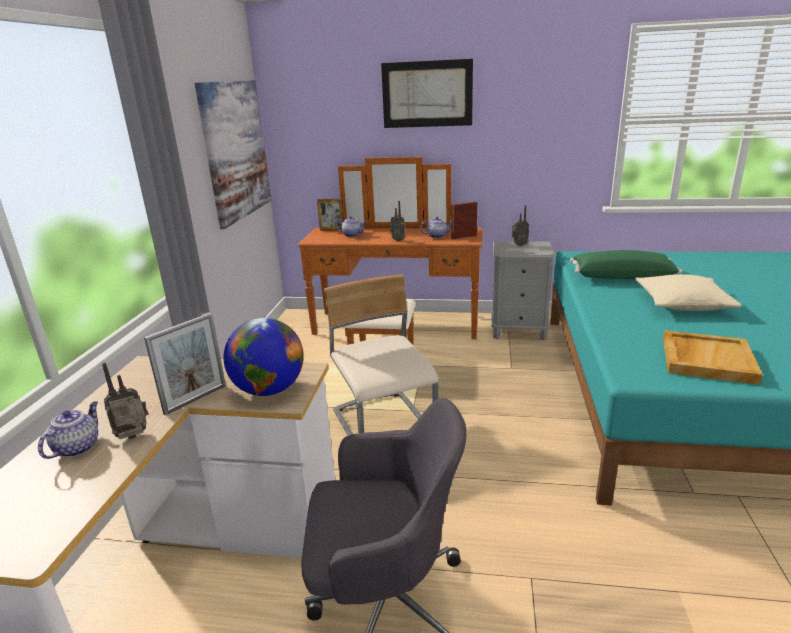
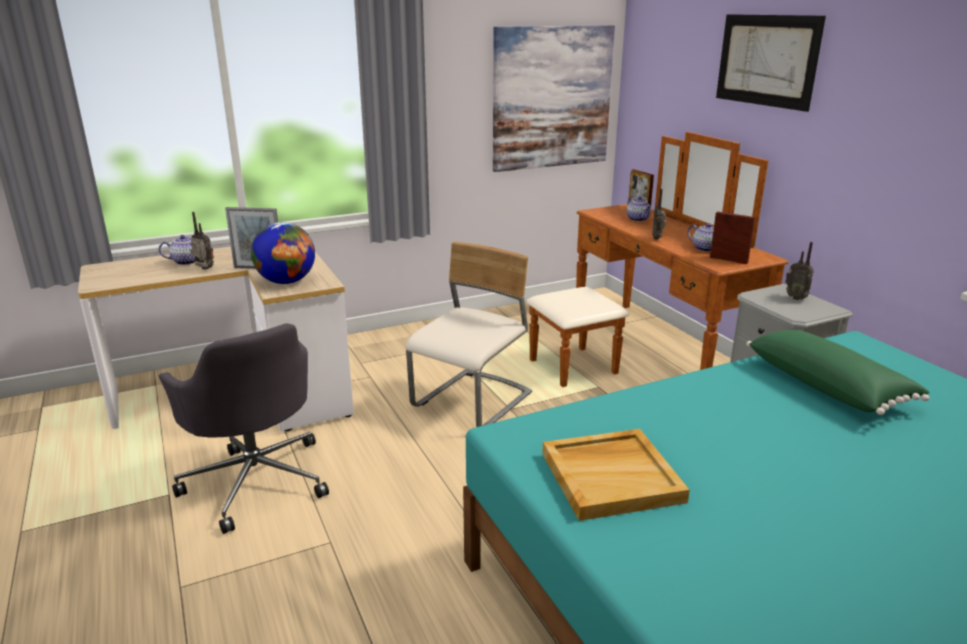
camera: 55 degrees right, 0 degrees up
beige pillow [635,274,741,311] -> none

